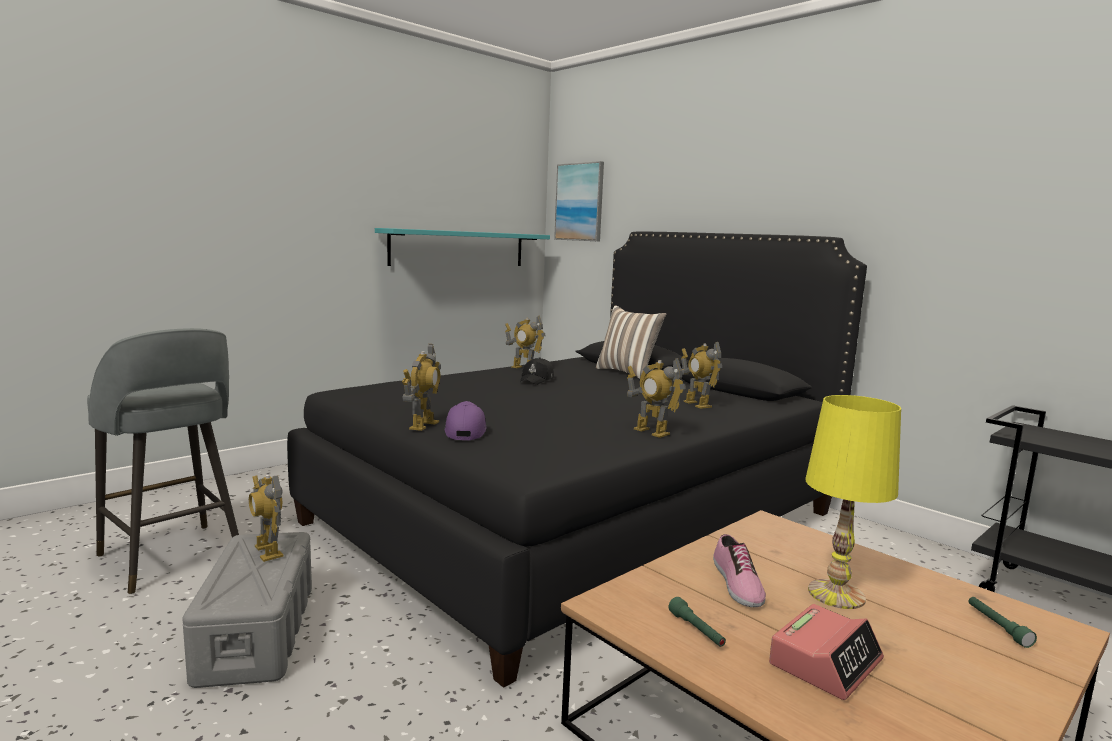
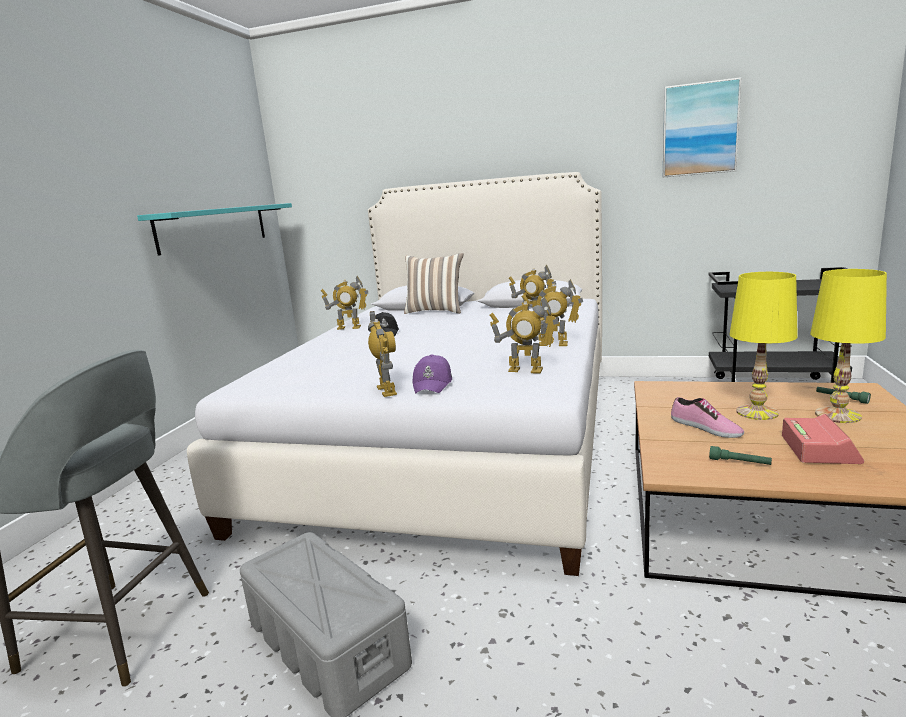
camera: 30 degrees left, 5 degrees up
toy robot [249,475,283,562] -> toy robot moved to [490,297,559,373]
black bed [287,232,867,688] -> white bed [187,172,602,576]
purple cap [445,401,487,440] -> purple cap turned 135 degrees counterclockwise [412,354,452,394]
picture [554,161,604,242] -> picture moved to [663,77,742,177]
none -> yellow table lamp [810,269,887,423]

